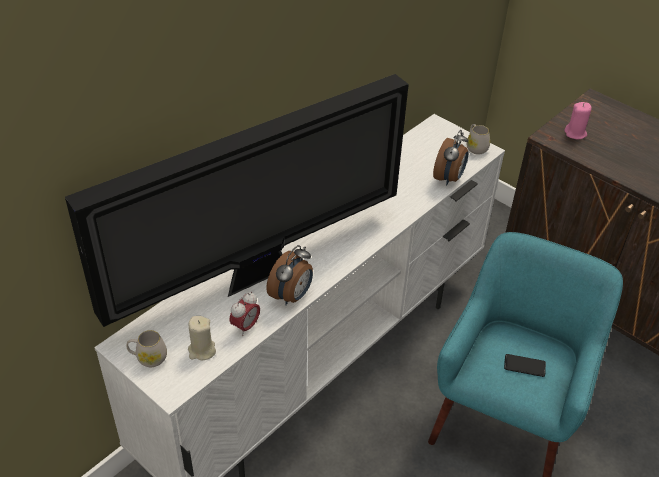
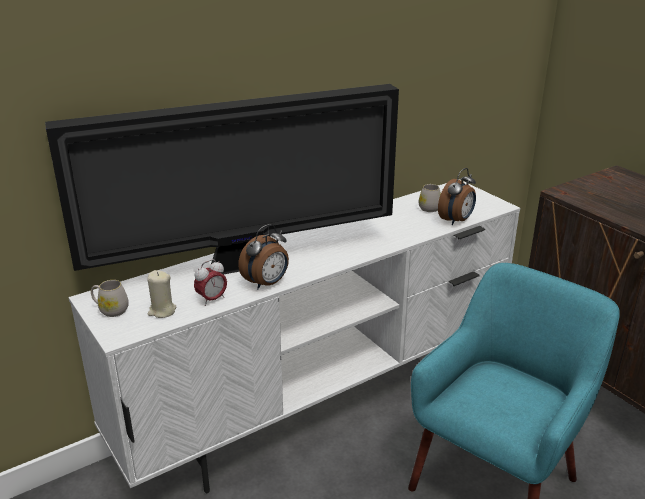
camera: 15 degrees right, 15 degrees down
white mug [467,124,490,155] -> white mug moved to [419,184,441,212]
phone [504,354,546,377] -> none
pink candle [565,102,592,139] -> none

